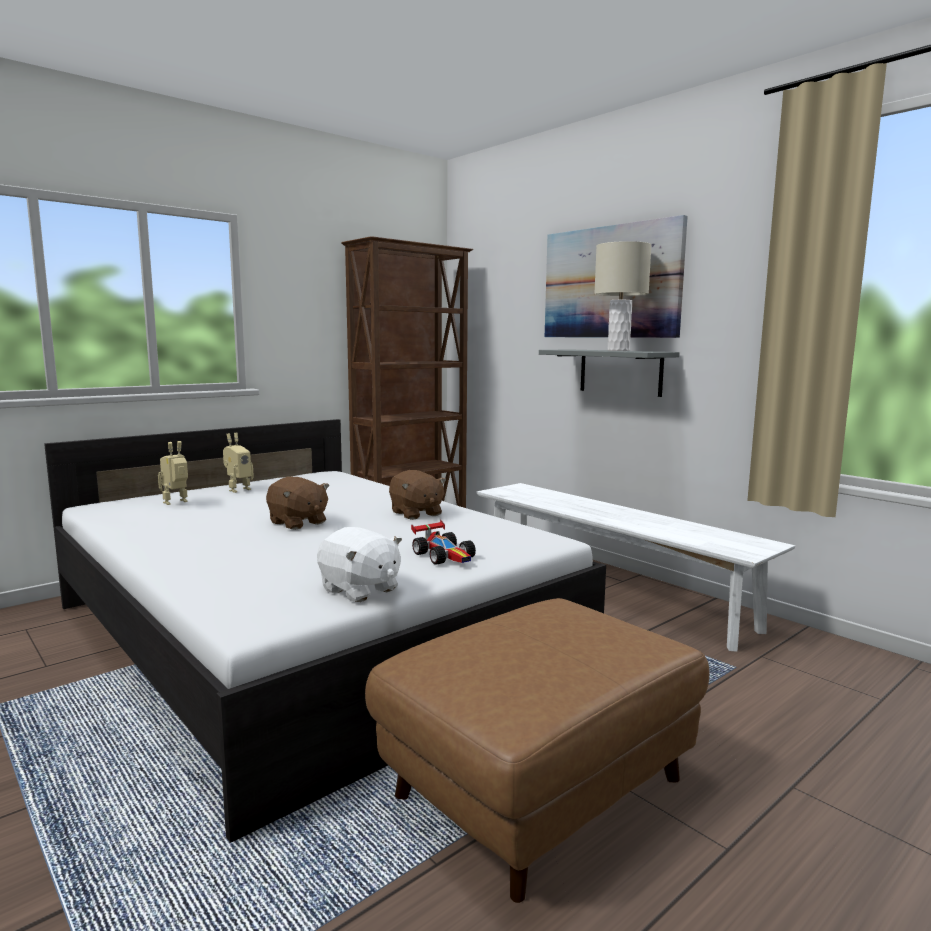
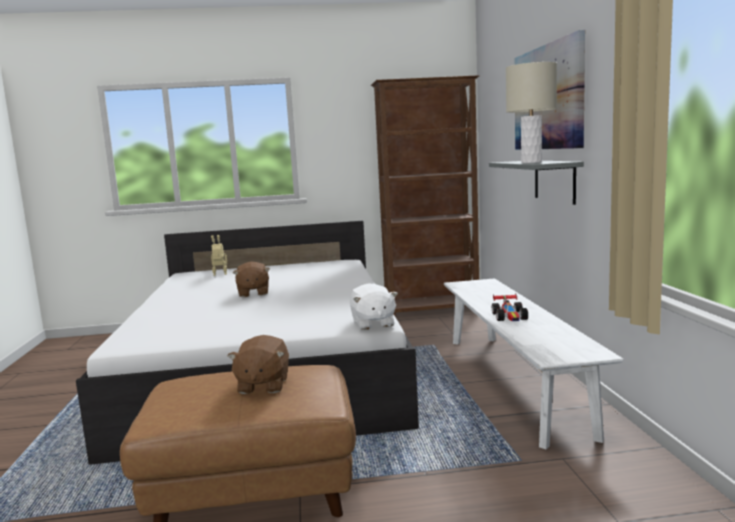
camera: 35 degrees right, 0 degrees up
toy robot [223,433,254,493] -> none
white plush toy [317,527,402,602] -> white plush toy moved to [350,284,398,330]
brown plush toy [389,470,446,520] -> brown plush toy moved to [228,335,289,394]
toy car [411,520,476,565] -> toy car moved to [492,293,528,321]

